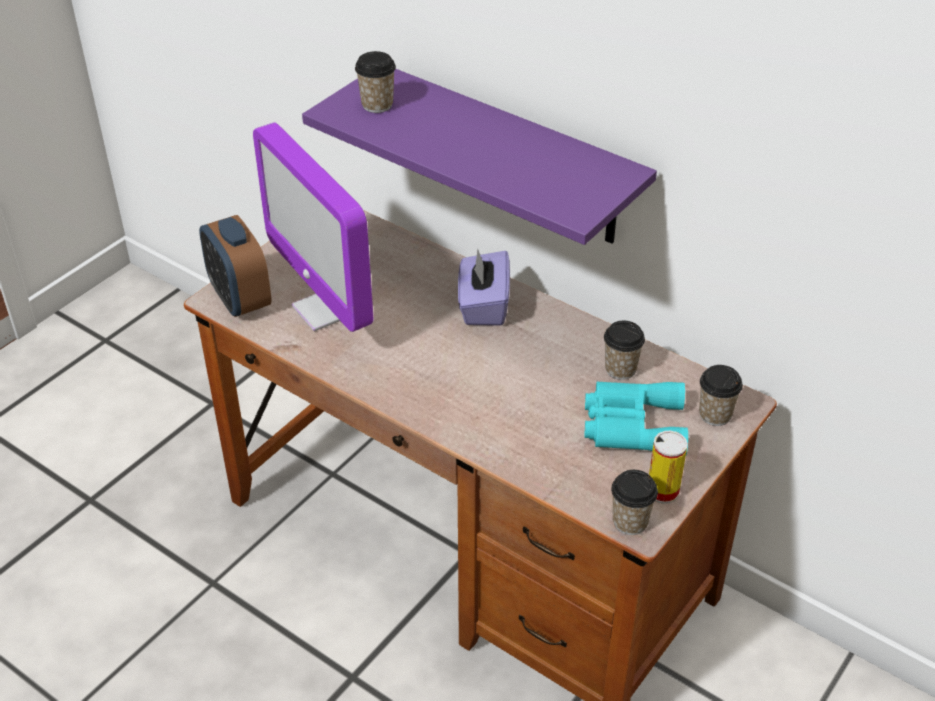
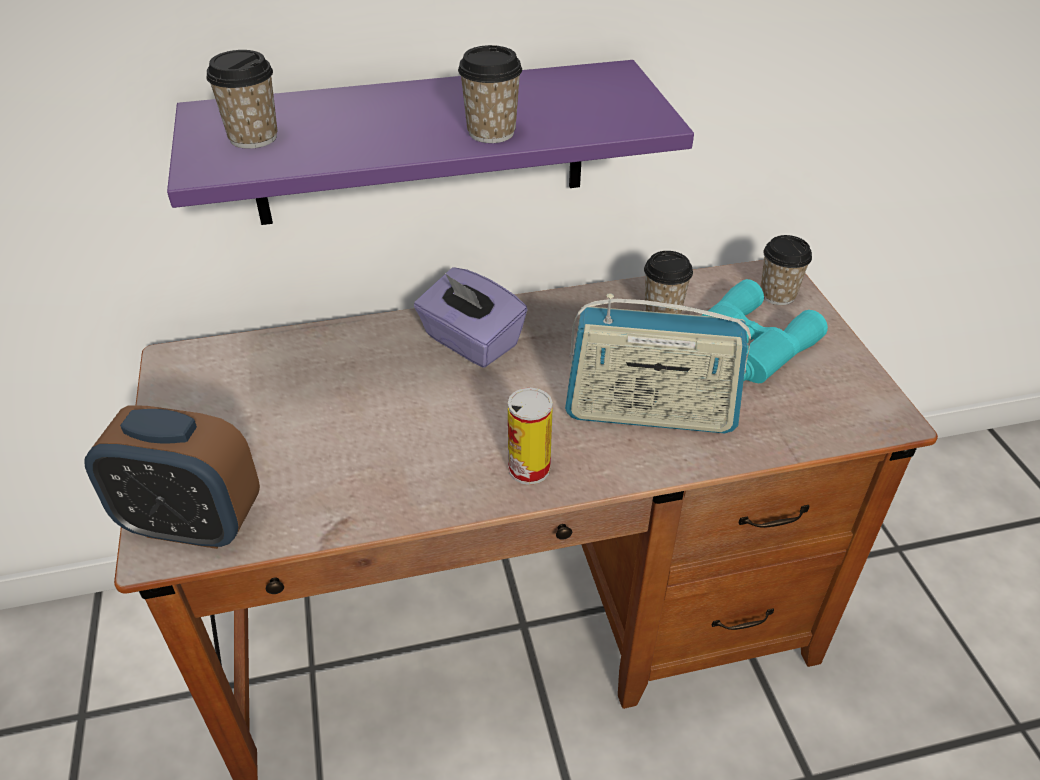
camera: 50 degrees left, 0 degrees up
monitor [253,122,373,332] -> none
cup [611,470,658,535] -> cup moved to [458,45,522,143]
can [649,431,688,504] -> can moved to [508,388,553,485]
none -> radio [565,293,751,433]

